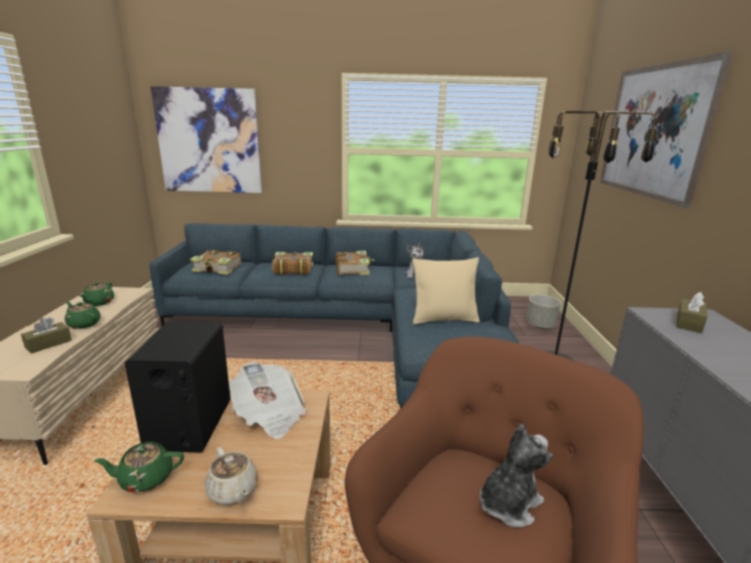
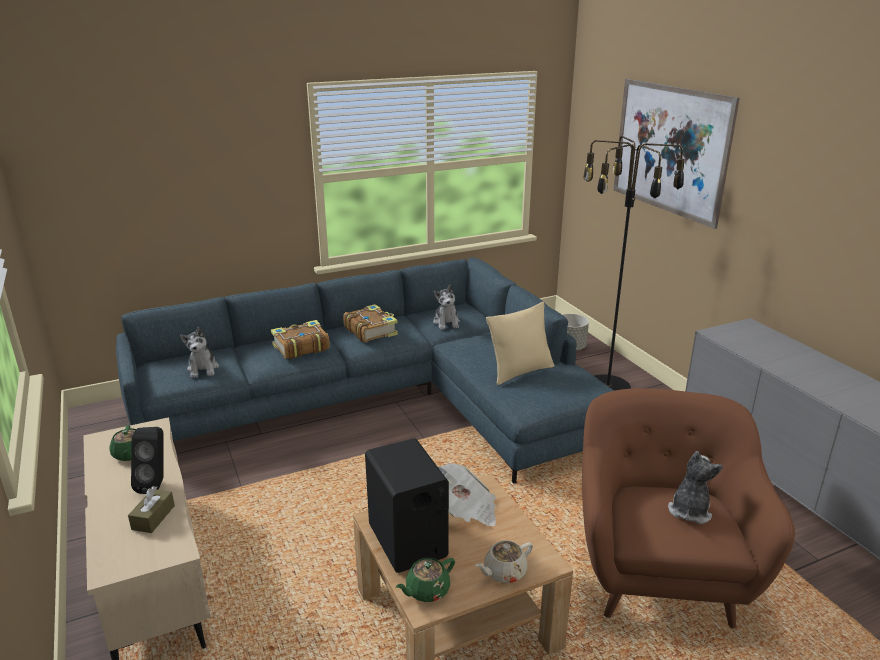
camera: 25 degrees left, 5 degrees up
green teapot [64,302,101,329] -> black speaker [131,427,163,494]
picture [151,86,262,193] -> none
book [190,250,241,275] -> plush toy [180,327,219,378]
beige teapot [205,447,258,505] -> beige teapot turned 120 degrees clockwise [475,540,533,583]
brown tissue box [676,292,707,333] -> none

